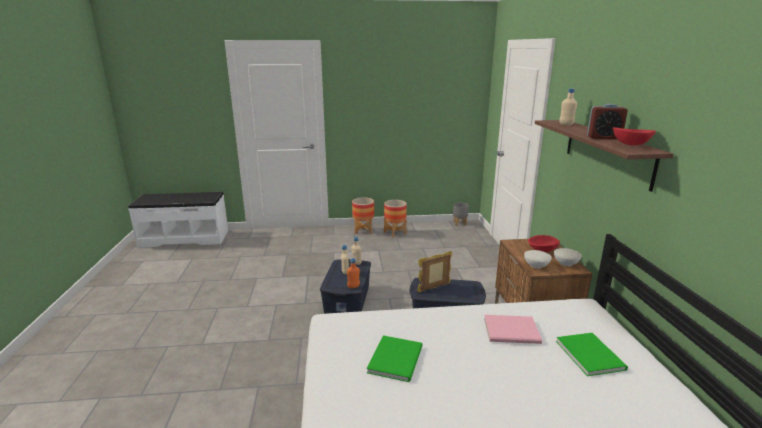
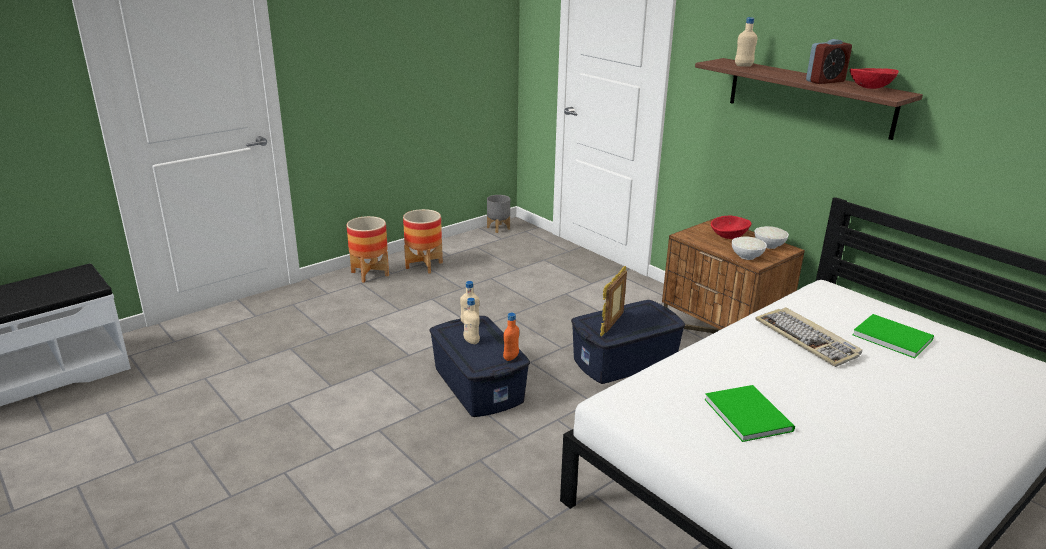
camera: 35 degrees left, 5 degrees up
pink book [484,315,542,344] -> keyboard [755,307,862,367]

